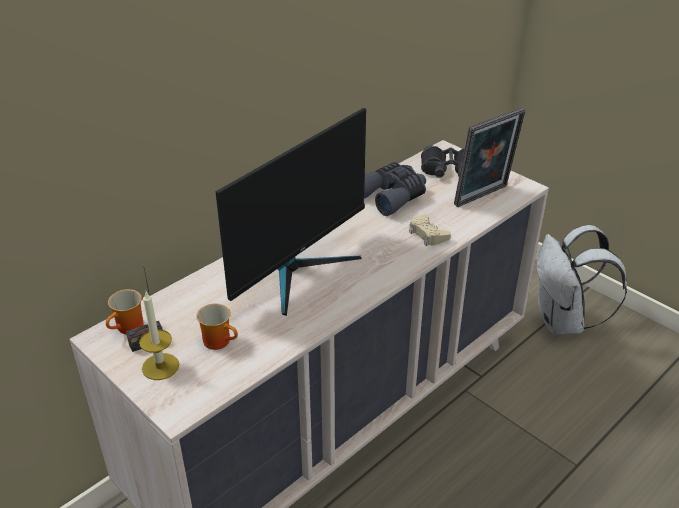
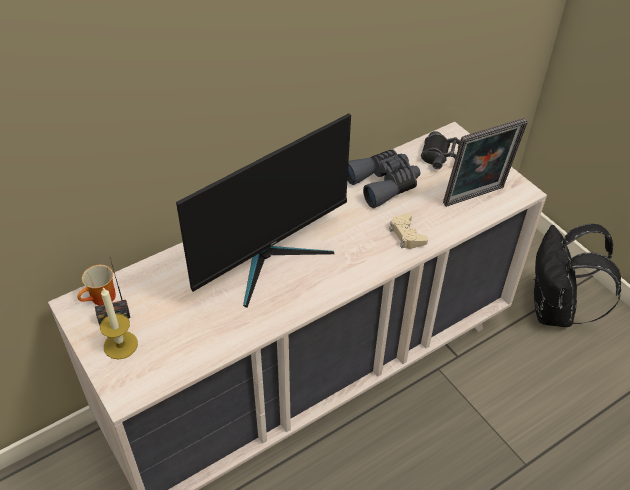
camera: 10 degrees right, 10 degrees up
mug [196,303,238,350] -> none
white backpack [537,225,627,335] -> black backpack [534,224,621,327]

